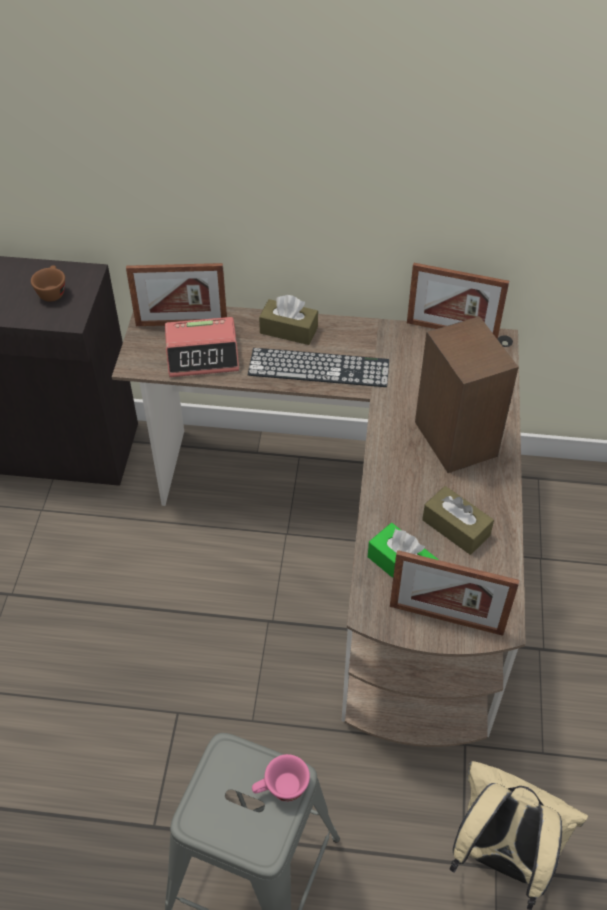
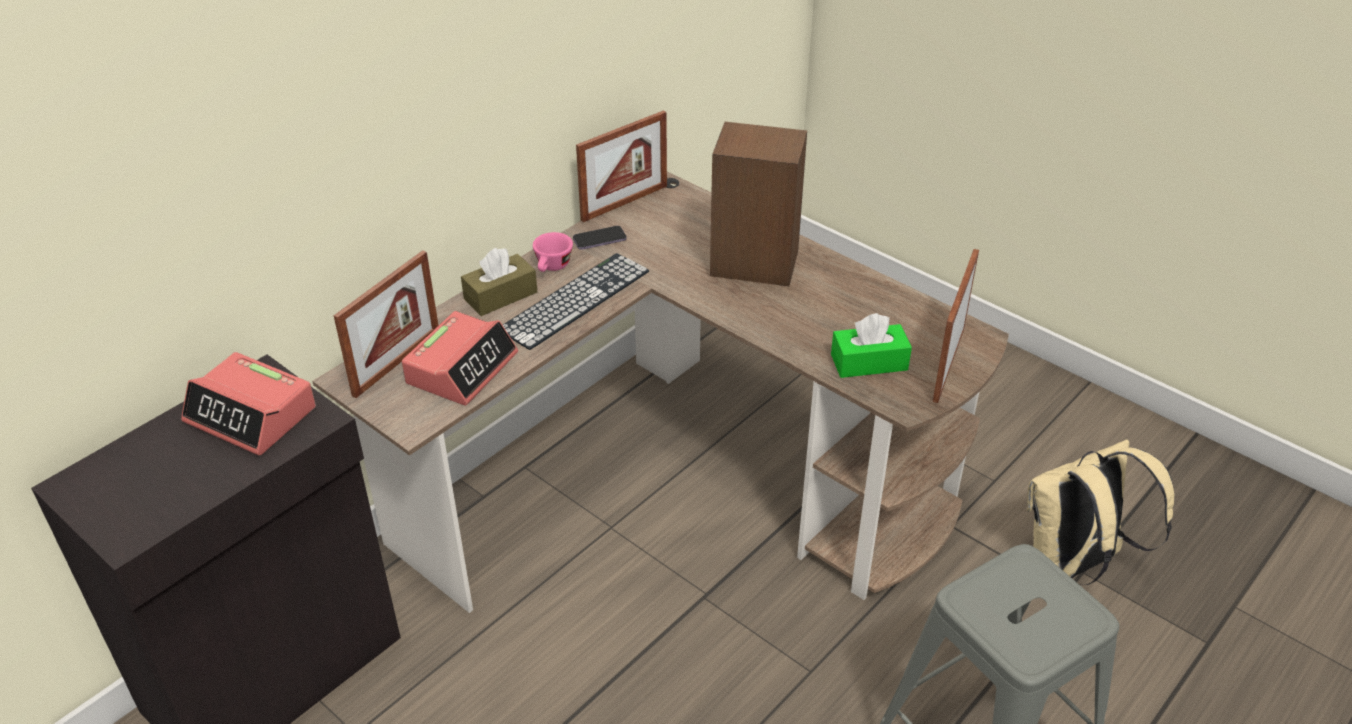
camera: 55 degrees left, 10 degrees down
brown cup [31,265,65,302] -> alarm clock [181,352,316,456]
pink cup [252,754,310,801] -> pink cup moved to [533,232,573,272]
picture frame [390,550,519,636] -> picture frame turned 150 degrees clockwise [933,249,979,403]
brown tissue box [422,486,494,555] -> none
none -> phone [573,226,627,250]

